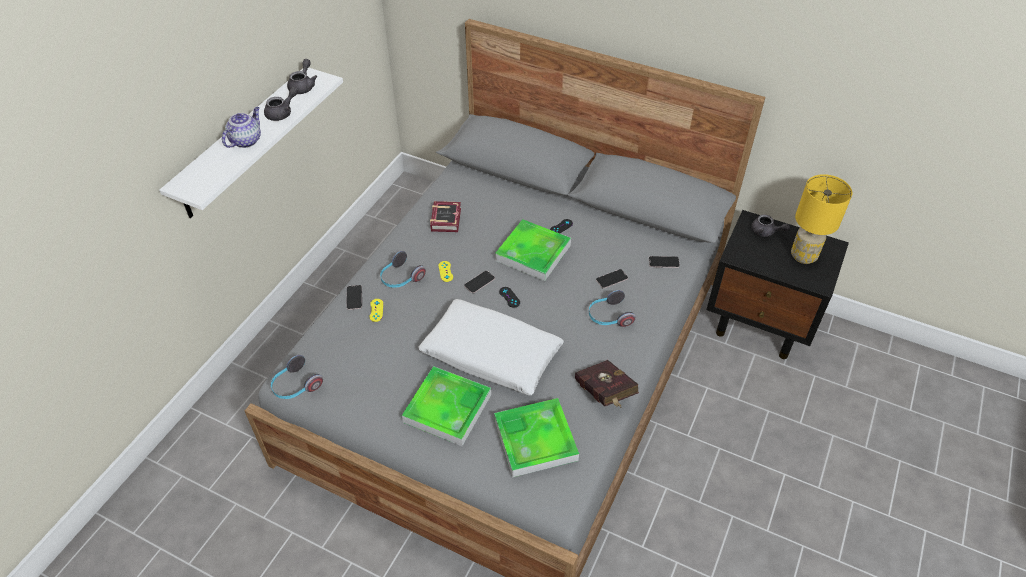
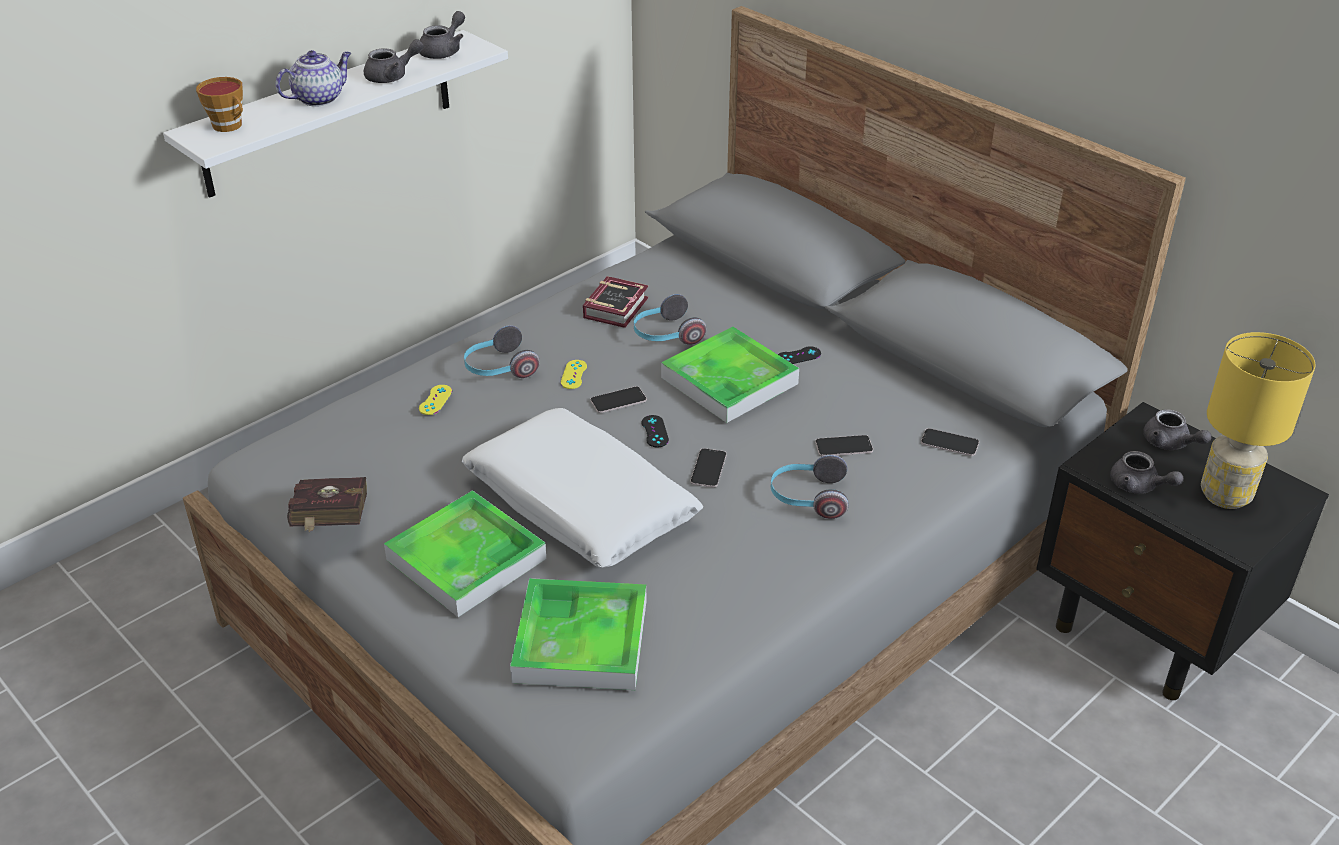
camera: 20 degrees right, 10 degrees down
headphones [271,355,323,399] -> headphones moved to [634,294,707,345]
phone [346,285,362,310] -> phone moved to [691,448,727,488]
red book [575,360,639,408] -> red book moved to [287,477,367,532]
none -> cup [196,77,243,132]
none -> grey teapot [1110,451,1183,494]

